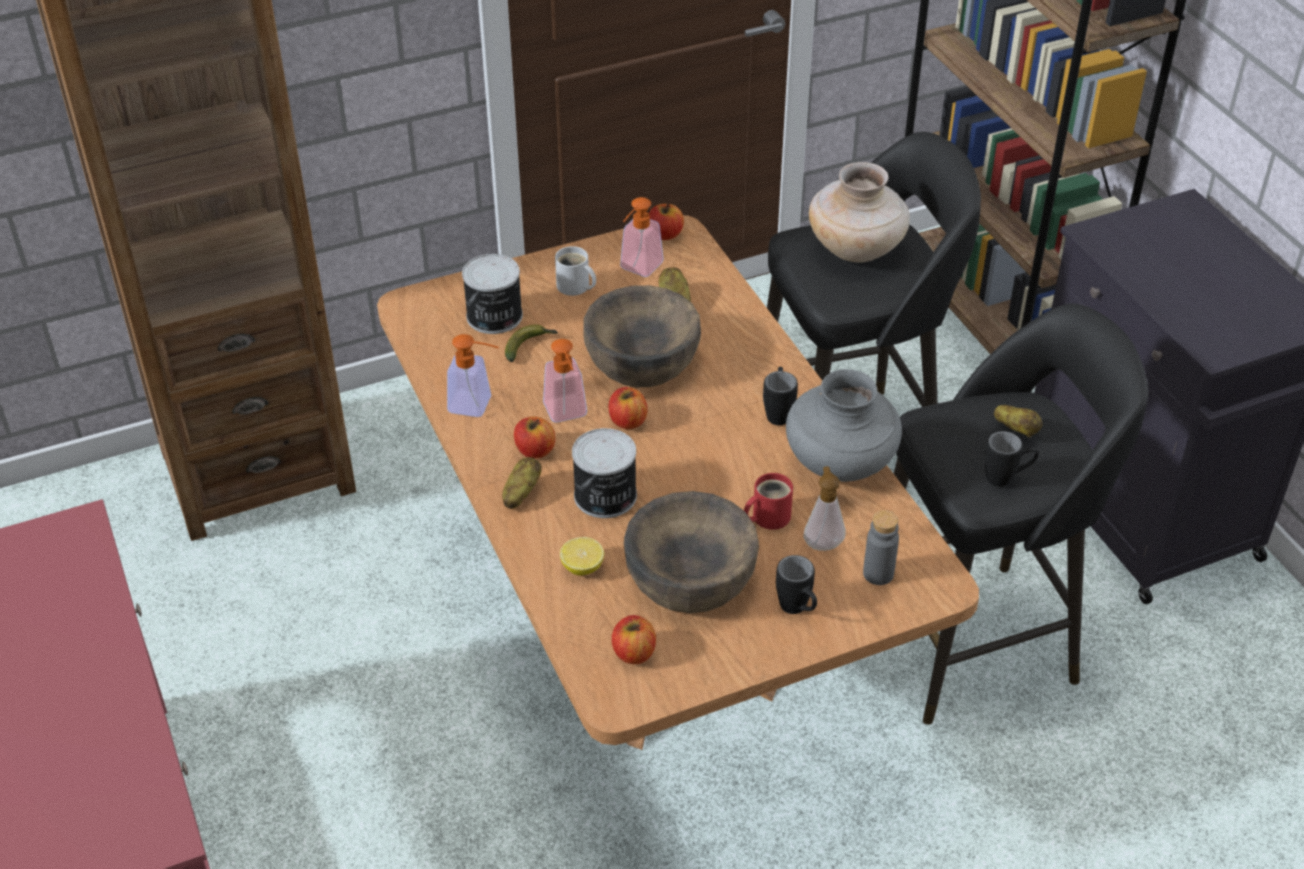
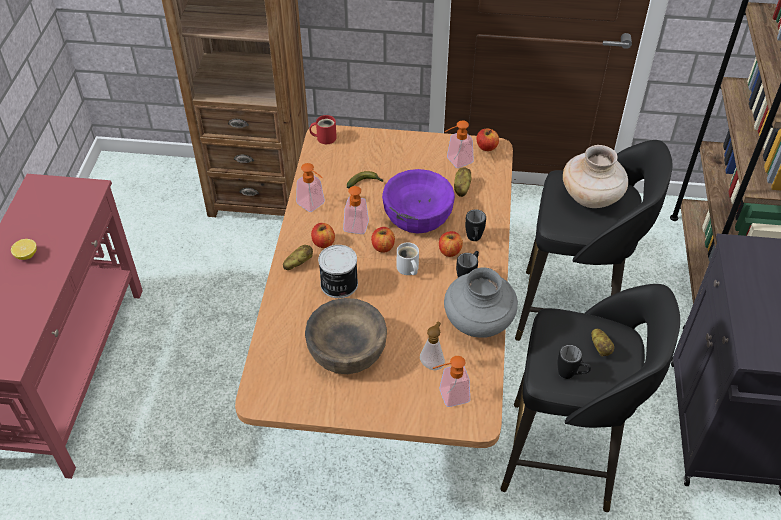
camera: 30 degrees right, 5 degrees up
can [462,254,523,334] -> none
white mug [555,246,596,296] -> white mug moved to [397,242,419,275]
lemon [560,537,604,576] -> lemon moved to [11,239,37,260]
brown bowl [583,285,701,387] -> purple bowl [382,169,455,233]
apple [612,615,656,664] -> apple moved to [439,231,463,257]
red mug [744,473,793,530] -> red mug moved to [309,115,337,144]
black mug [776,555,817,614] -> black mug moved to [465,209,486,241]
grey bottle [863,510,899,585] -> soap dispenser [433,356,470,407]

